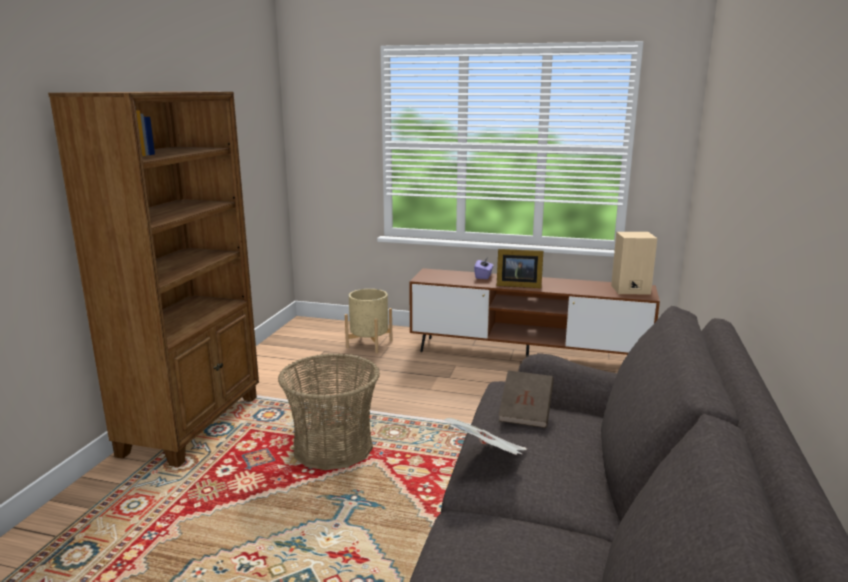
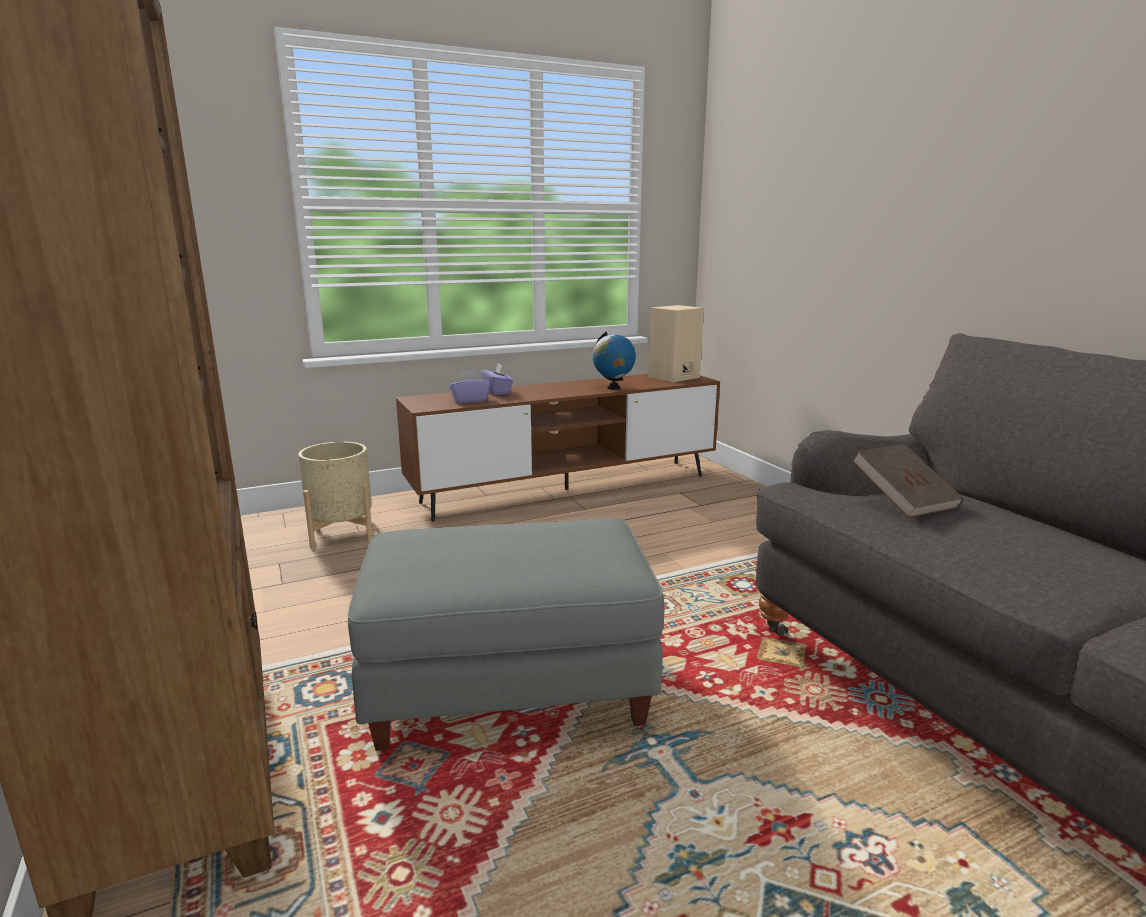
camera: 40 degrees left, 0 degrees up
basket [278,353,380,470] -> grey ottoman [348,518,664,751]
newspaper [444,418,527,455] -> none
picture frame [497,249,543,288] -> none
none -> purple tissue box [449,370,490,403]
none -> globe [592,332,636,389]

